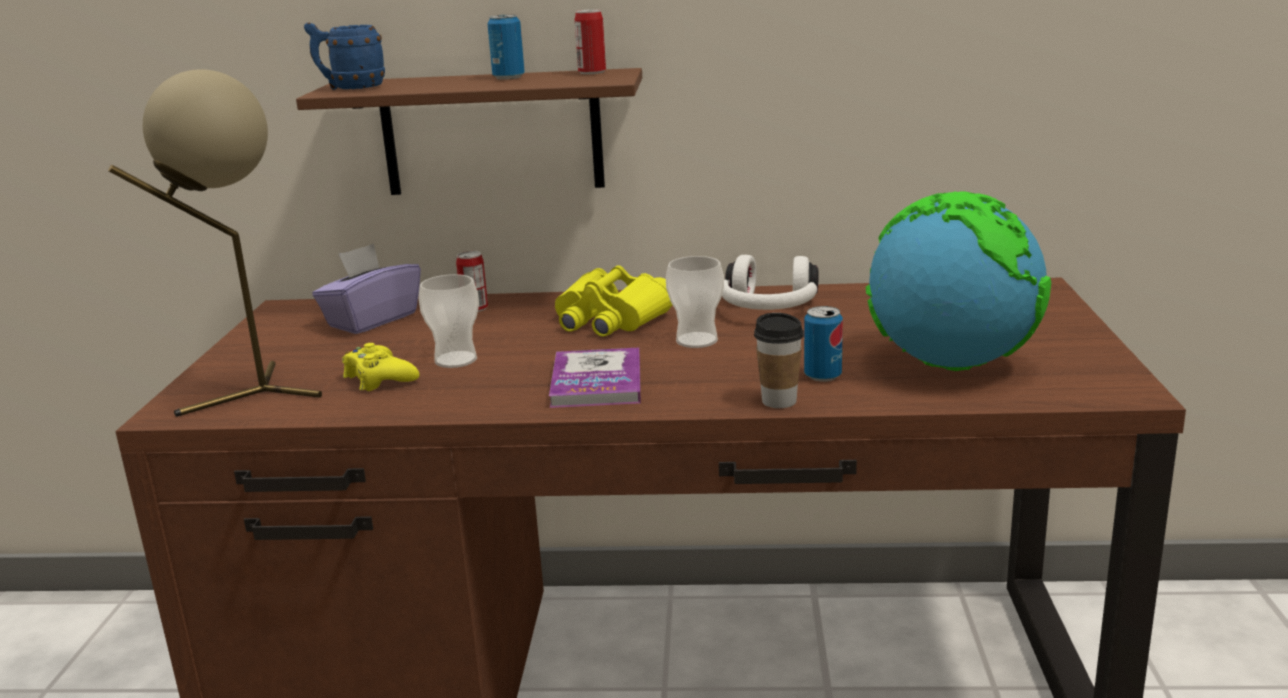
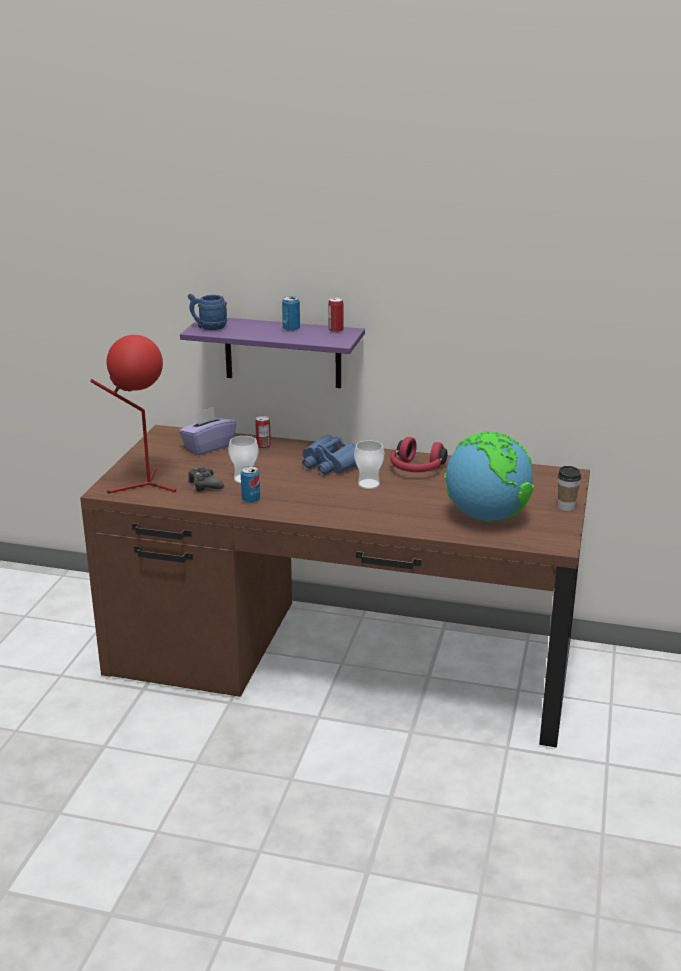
camera: 10 degrees right, 5 degrees up
beige table lamp [108,69,322,417] -> red table lamp [90,335,176,494]
brown shelf [296,68,642,195] -> purple shelf [180,318,365,388]
yellow game controller [342,343,420,391] -> black game controller [188,467,224,492]
book [549,348,641,408] -> none
yellow binoculars [555,265,673,337] -> blue binoculars [302,435,357,475]
white headphones [722,255,818,310] -> red headphones [390,437,448,472]
cup [754,313,804,408] -> cup moved to [558,466,581,511]
can [804,306,843,382] -> can moved to [241,466,260,503]

